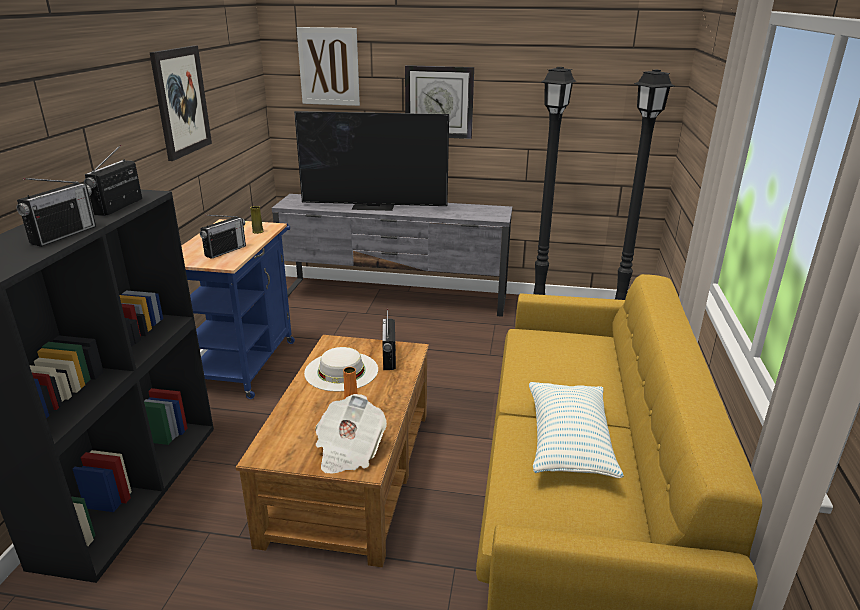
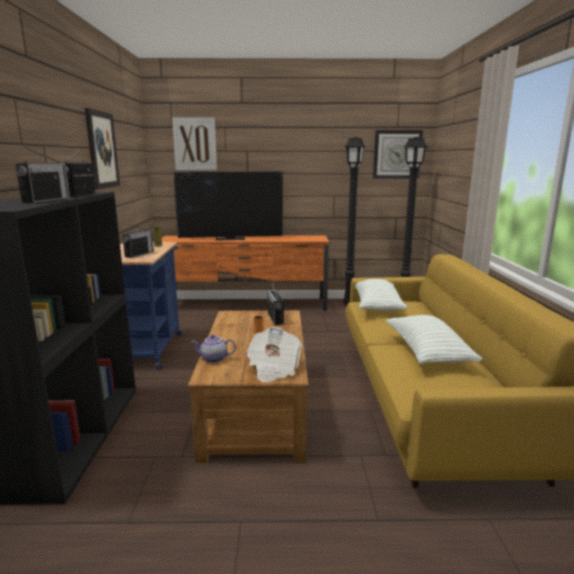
camera: 10 degrees left, 10 degrees down
grey tv stand [272,194,512,317] -> orange tv stand [162,235,329,311]
white hat [304,347,378,392] -> none
wall clock [405,65,474,139] -> wall clock moved to [373,130,423,179]
none -> teapot [191,335,236,363]
none -> pillow [355,279,408,311]

